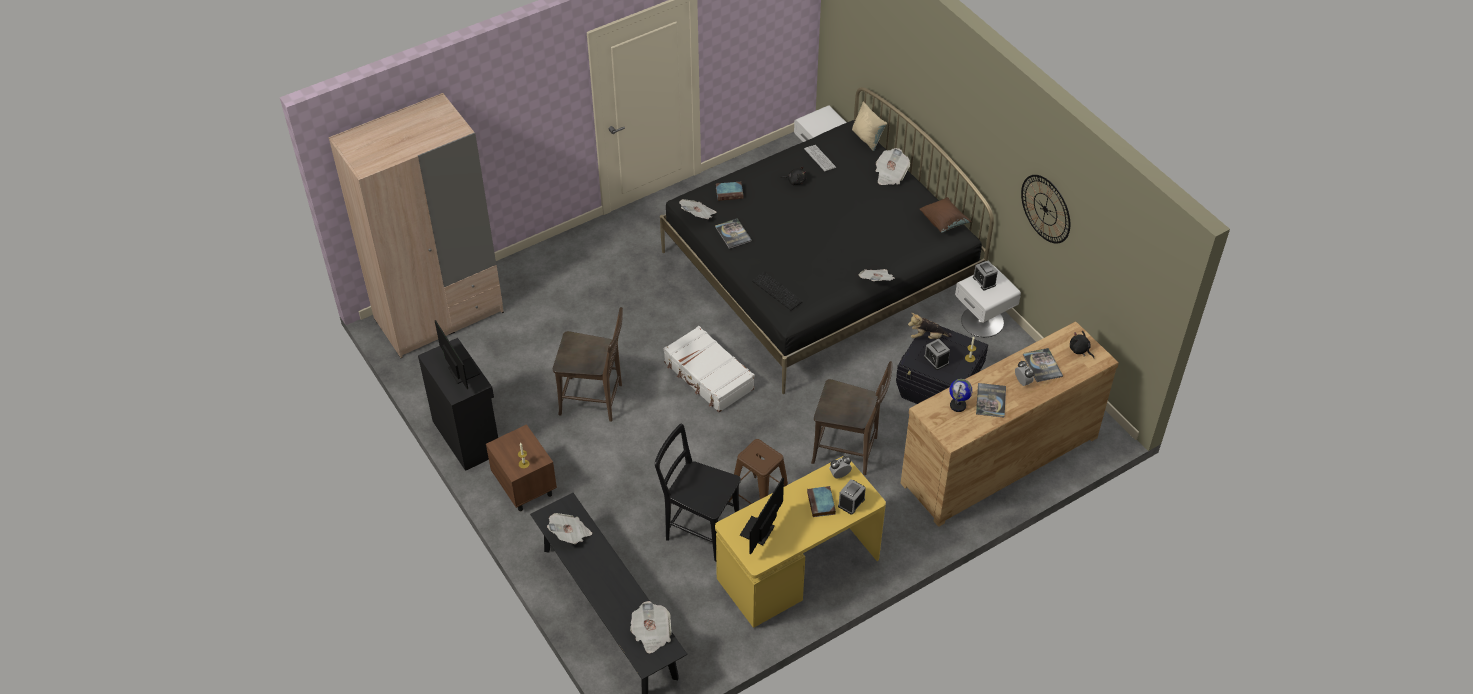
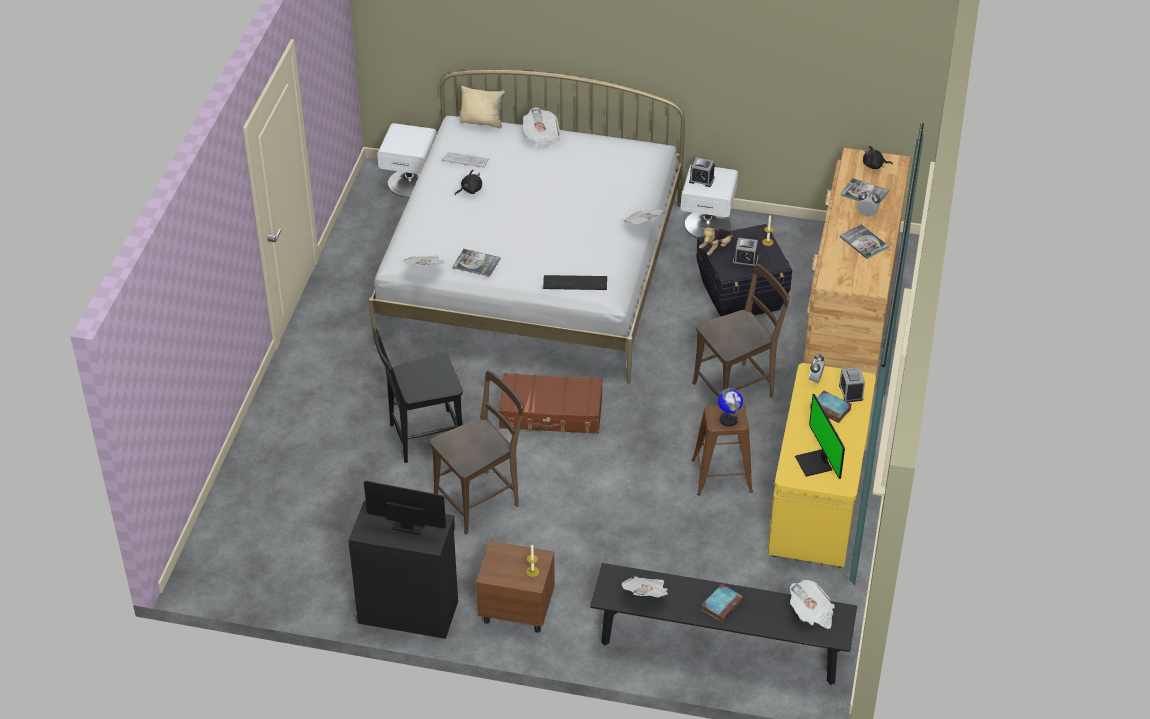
camera: 45 degrees left, 5 degrees down
beige wardrobe [329,93,504,358] -> none
black chair [655,424,741,562] -> black chair moved to [374,328,463,463]
black bed [660,87,994,394] -> white bed [369,70,685,384]
white suitcase [664,326,755,412] -> brown suitcase [499,373,603,434]
book [716,182,744,201] -> book moved to [701,584,743,622]
brown pillow [920,197,971,233] -> none
globe [949,379,973,412] -> globe moved to [718,388,743,426]
wall clock [1021,175,1070,244] -> none

